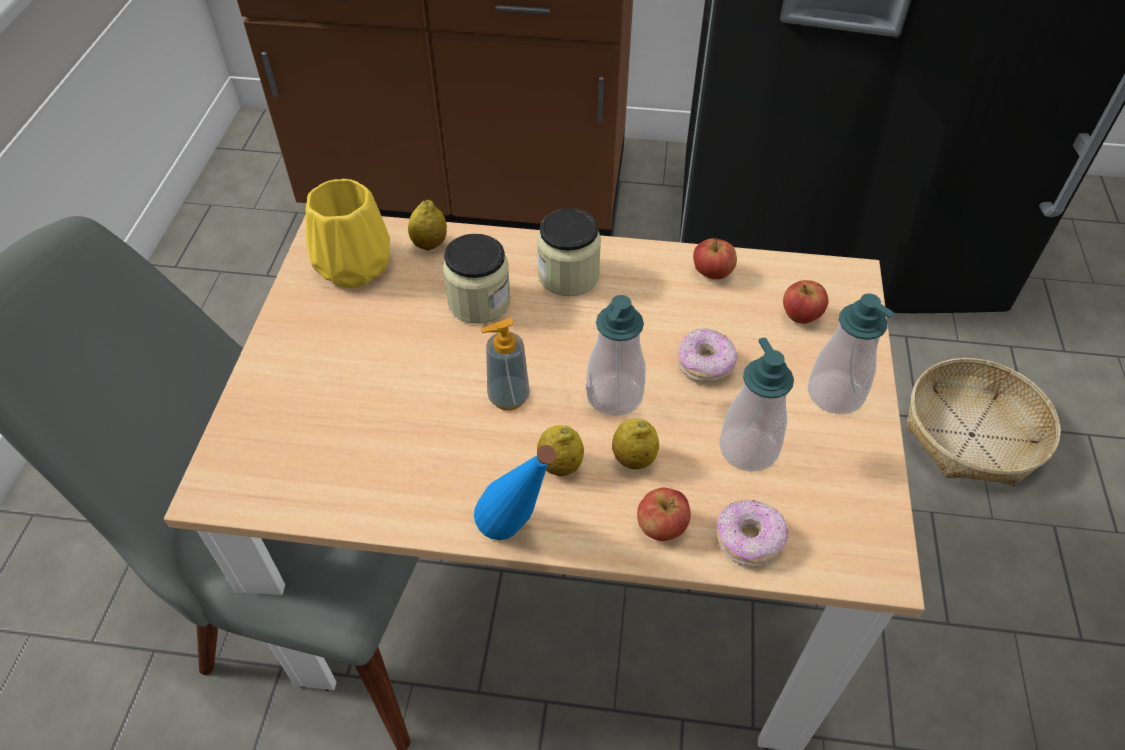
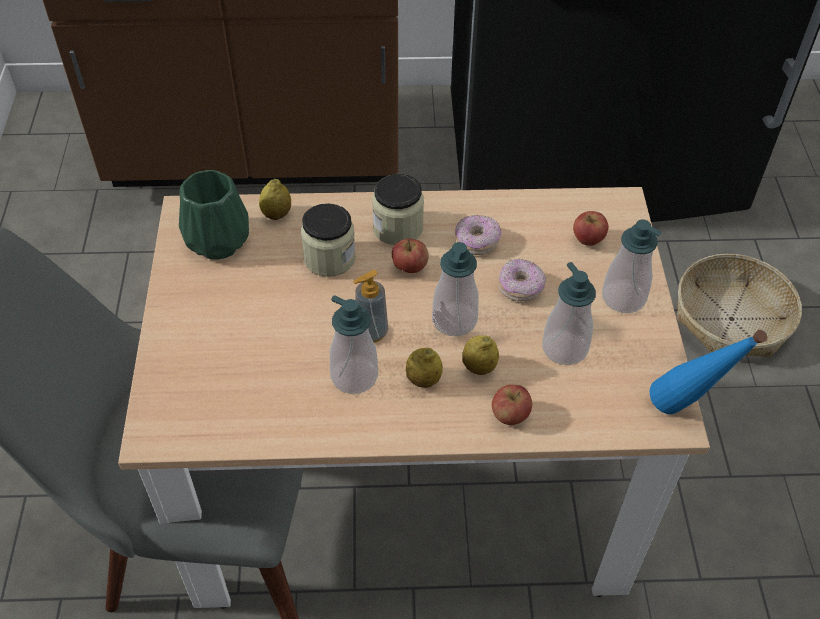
camera: 10 degrees left, 0 degrees up
yellow vase [306,179,390,288] -> green vase [179,170,249,259]
blue bottle [474,445,556,540] -> blue bottle moved to [649,330,767,414]
apple [693,238,737,280] -> apple moved to [392,239,429,273]
donut [717,500,788,566] -> donut moved to [455,215,502,255]
none -> soap dispenser [330,295,378,394]

